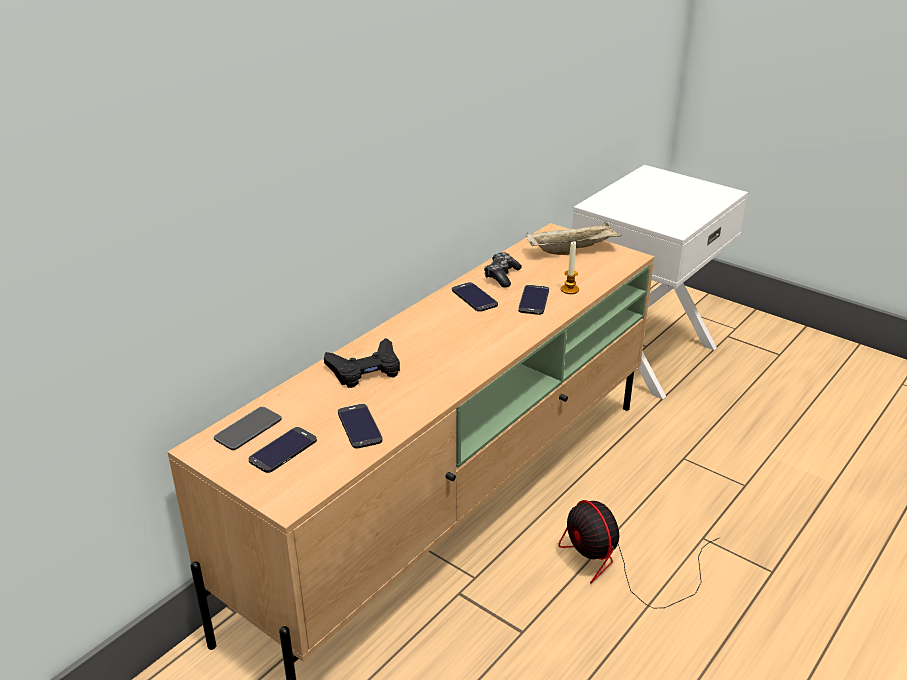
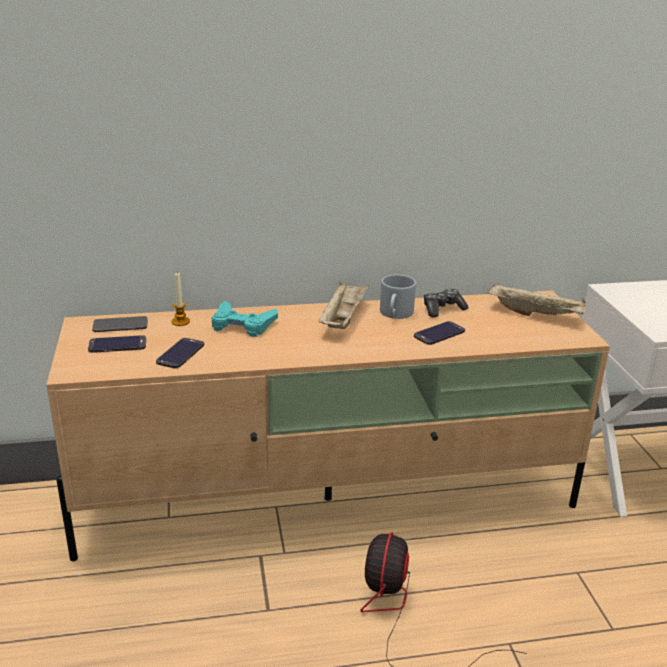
camera: 40 degrees right, 5 degrees down
black game controller [324,338,400,388] -> turquoise game controller [212,301,278,337]
phone [452,282,498,312] -> grey mug [380,275,416,319]
candle [561,241,579,294] -> candle moved to [171,273,190,326]
none -> beige tray [318,282,369,329]

